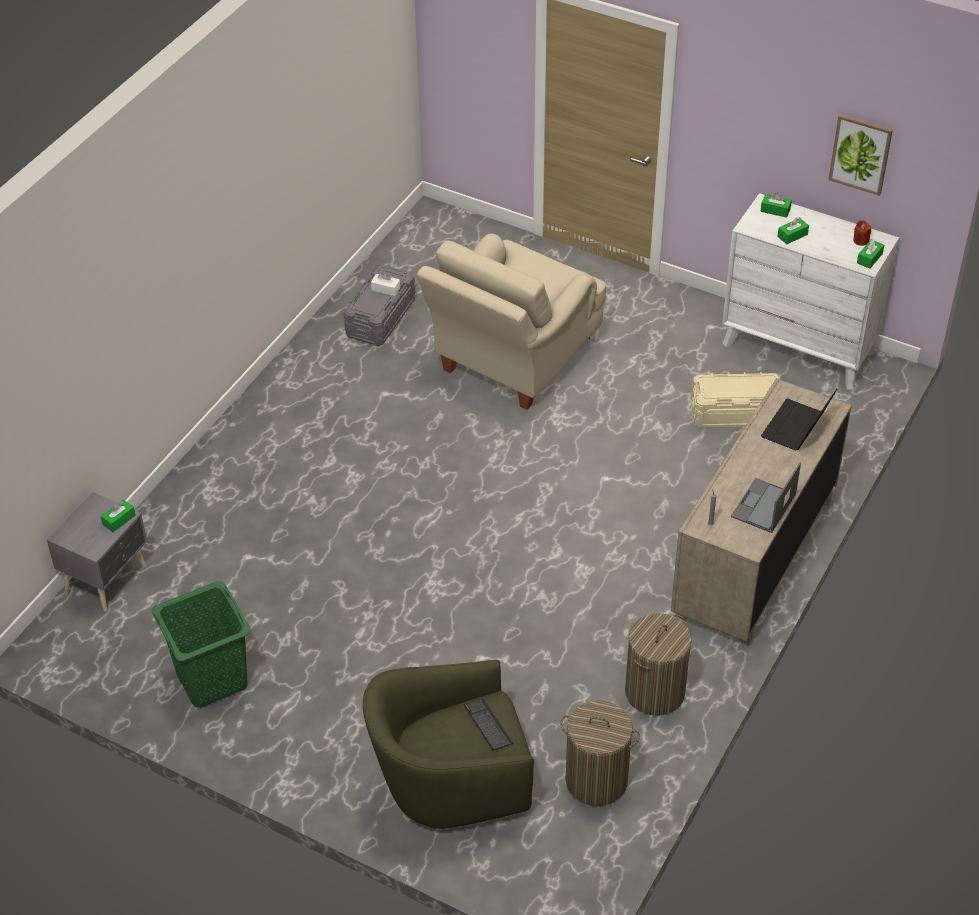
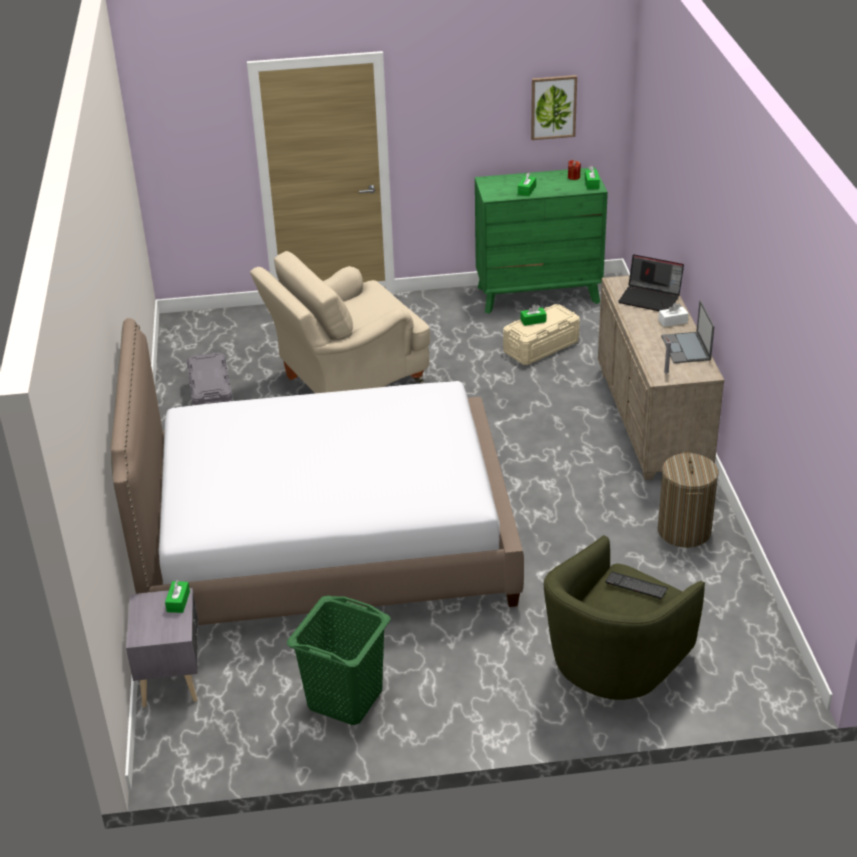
camera: 35 degrees left, 10 degrees down
white tissue box [371,273,400,296] -> white tissue box moved to [659,303,689,327]
beige armchair [417,234,606,410] -> beige armchair turned 60 degrees clockwise [250,251,430,393]
laundry basket [560,701,640,806] -> none
white dresser [722,193,899,390] -> green dresser [475,167,608,314]
green tissue box [760,192,792,218] -> green tissue box moved to [521,304,546,326]
laptop [761,388,837,451] -> laptop turned 60 degrees counterclockwise [618,254,684,311]
none -> bed [110,318,524,625]

